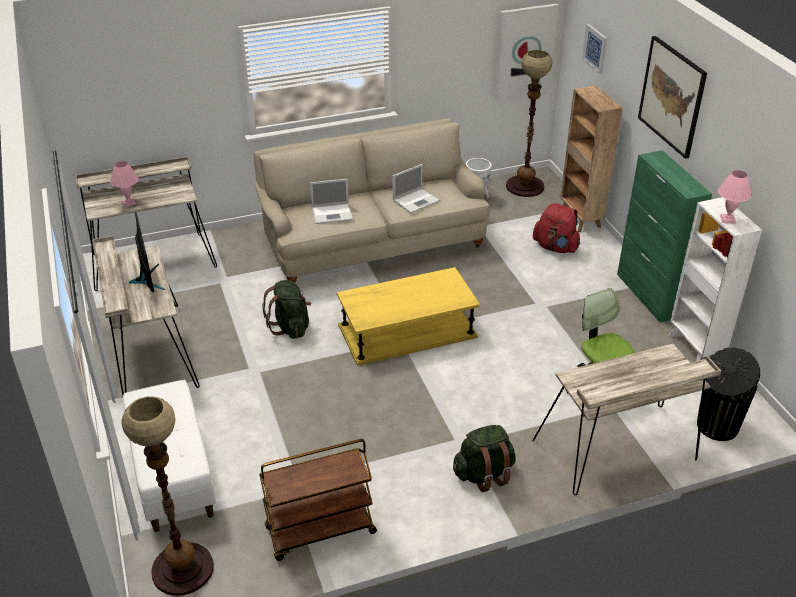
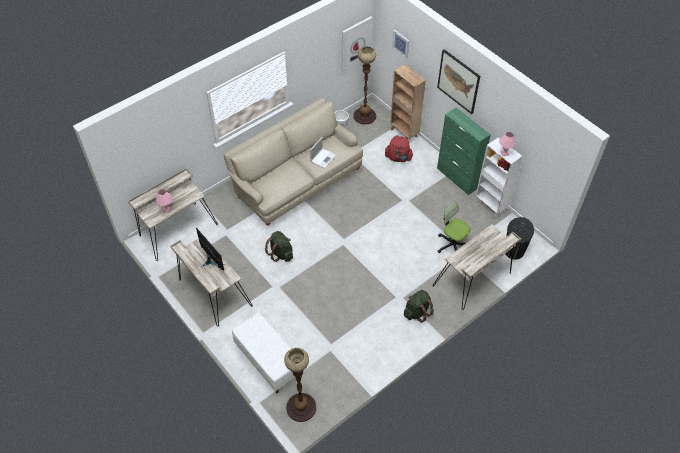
camera: 20 degrees left, 15 degrees up
brown cart [259,439,377,561] -> none
laptop [310,179,353,224] -> none
yellow coffee table [337,267,480,366] -> none

